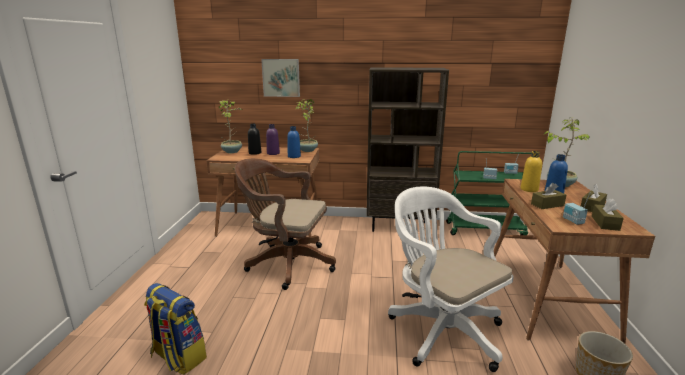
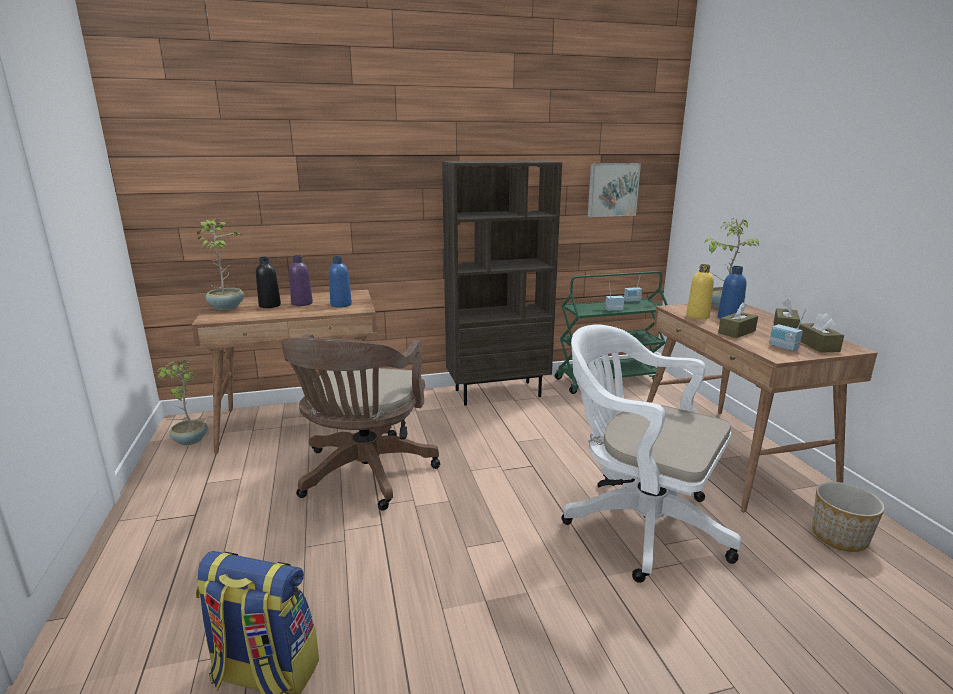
camera: 20 degrees left, 0 degrees up
brown office chair [235,158,336,290] -> brown office chair turned 75 degrees counterclockwise [281,334,440,511]
picture [261,59,300,97] -> picture moved to [588,163,641,217]
potted plant [295,99,318,152] -> potted plant moved to [156,360,208,445]

